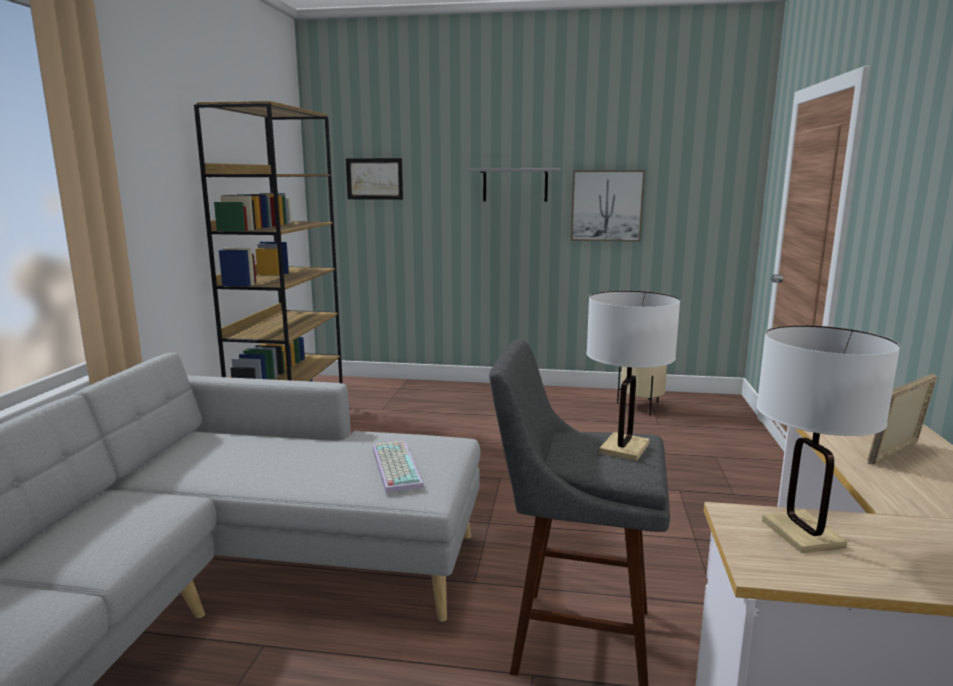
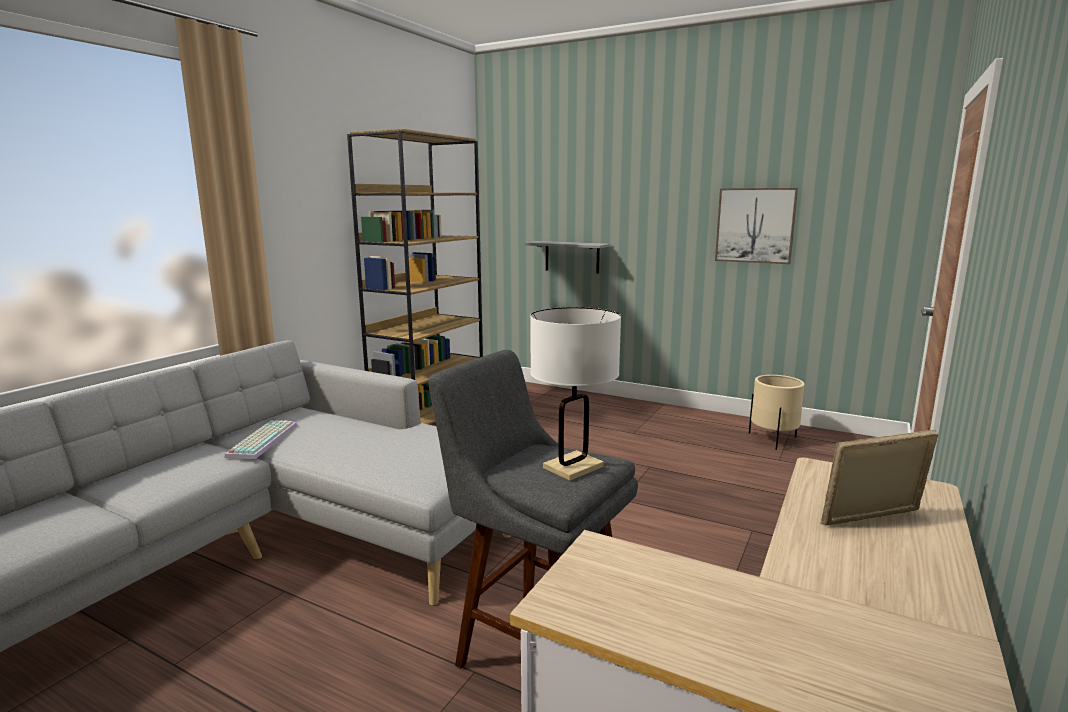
camera: 20 degrees right, 0 degrees up
picture [346,158,403,200] -> none
keyboard [373,441,424,492] -> keyboard moved to [225,420,297,459]
grey shelf [467,168,560,202] -> grey shelf moved to [525,241,610,274]
white table lamp [757,325,900,553] -> none

